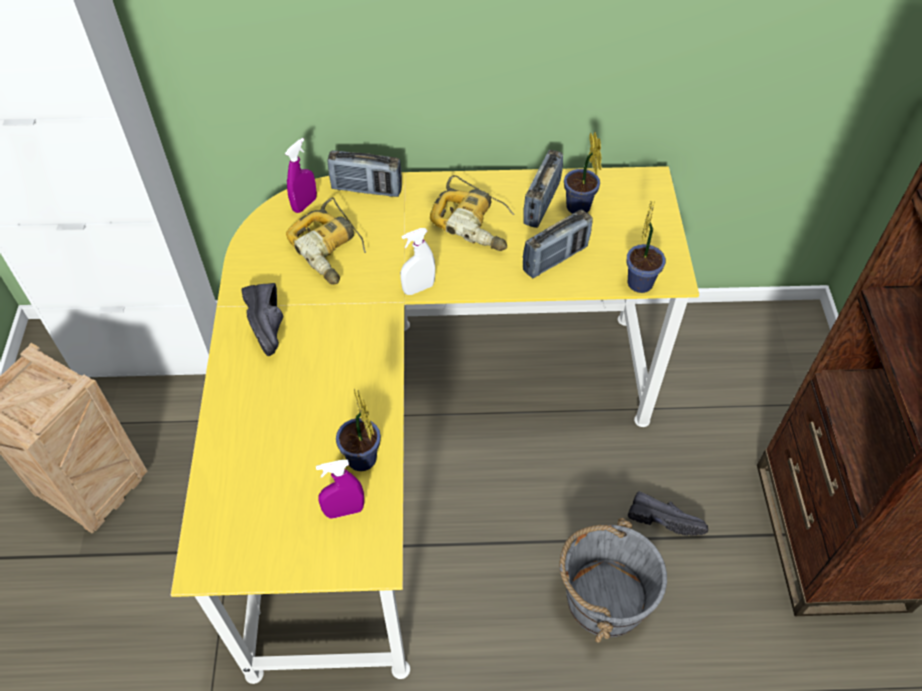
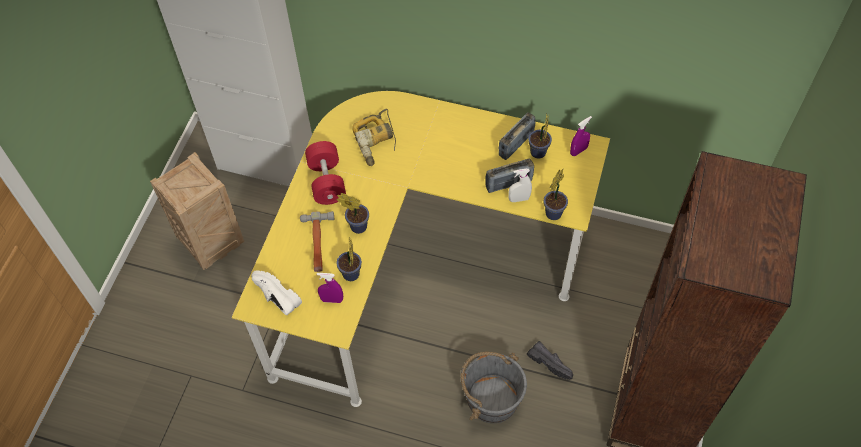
camera: 20 degrees right, 5 degrees up
black shoe [241,283,283,356] -> red dumbbell [305,141,346,205]
purple spray bottle [285,138,317,213] -> purple spray bottle moved to [570,116,592,156]
radio [327,151,402,197] -> none
white spray bottle [400,228,435,295] -> white spray bottle moved to [509,169,532,202]
power drill [430,175,514,251] -> none
none -> white shoe [251,270,302,315]
none -> hammer [300,211,334,272]
none -> potted plant [337,193,369,234]

